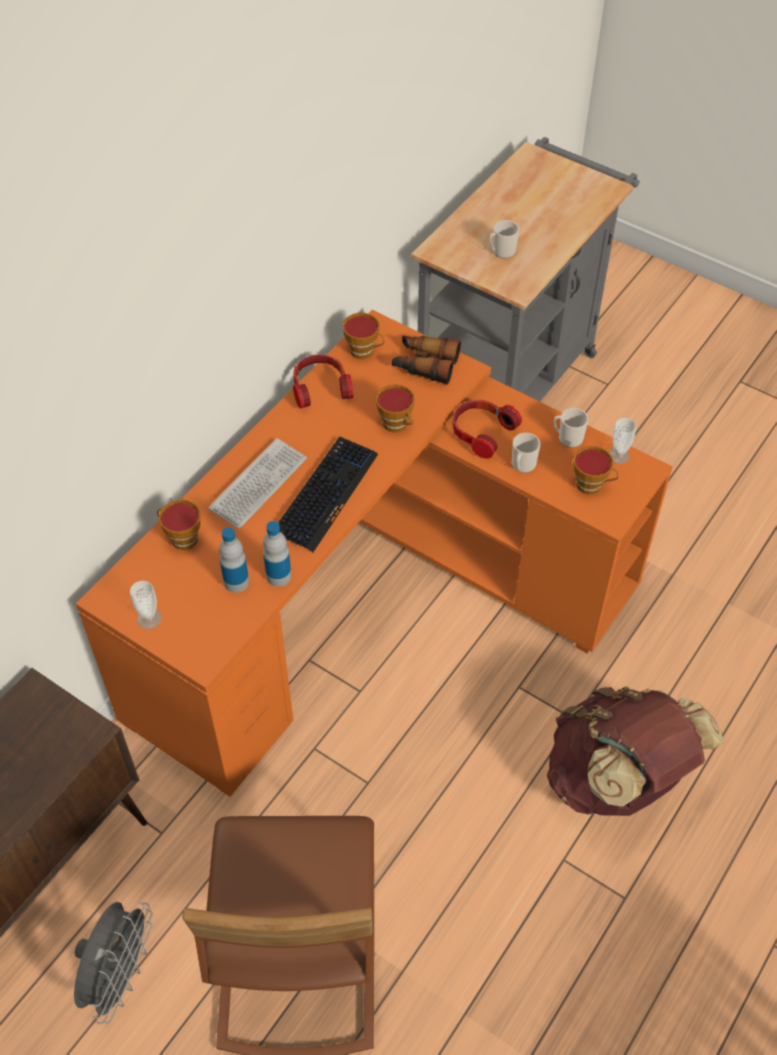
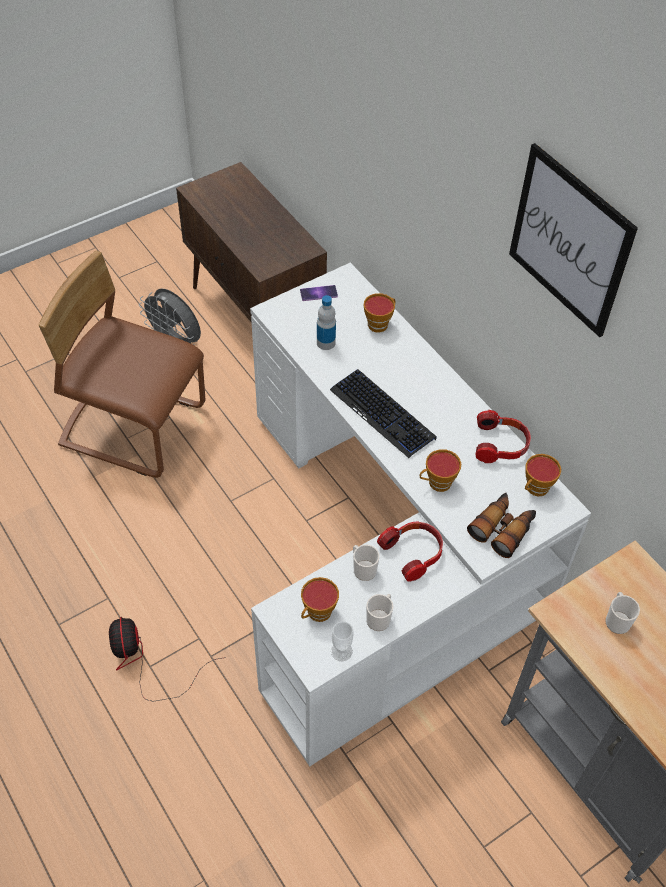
camera: 110 degrees right, 0 degrees up
orange desk [76,310,672,797] -> white desk [250,263,591,767]
cup [130,581,162,629] -> phone [300,285,338,301]
keyboard [208,438,307,529] -> none
bottle [263,521,291,587] -> none
brown backpack [547,687,724,816] -> fan [109,617,226,702]
none -> picture [509,143,638,337]

